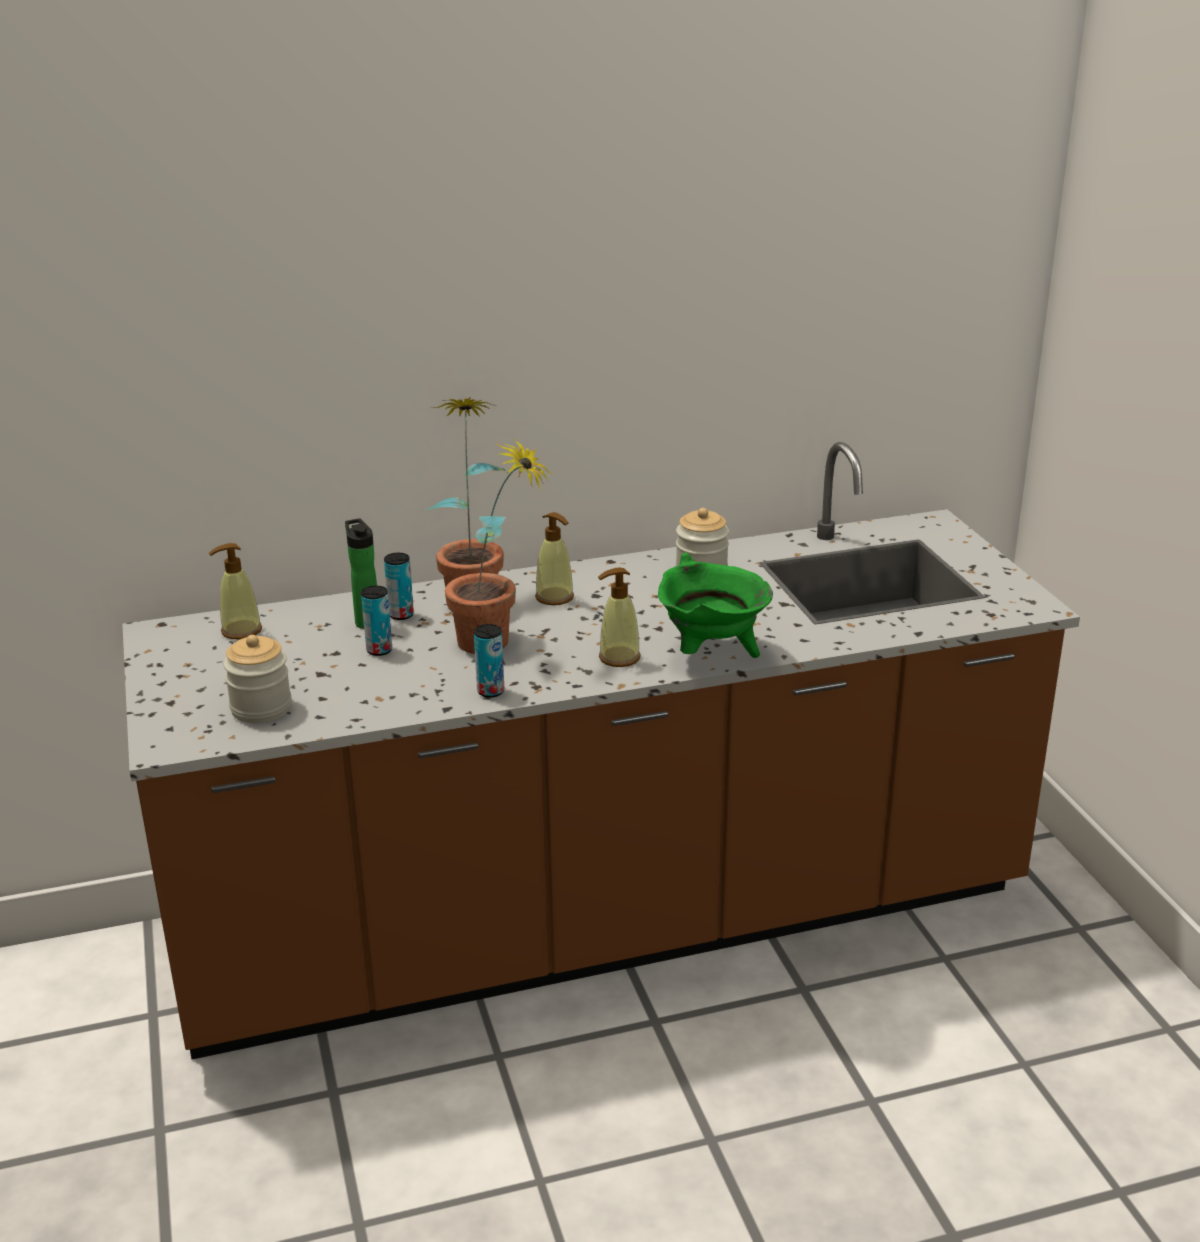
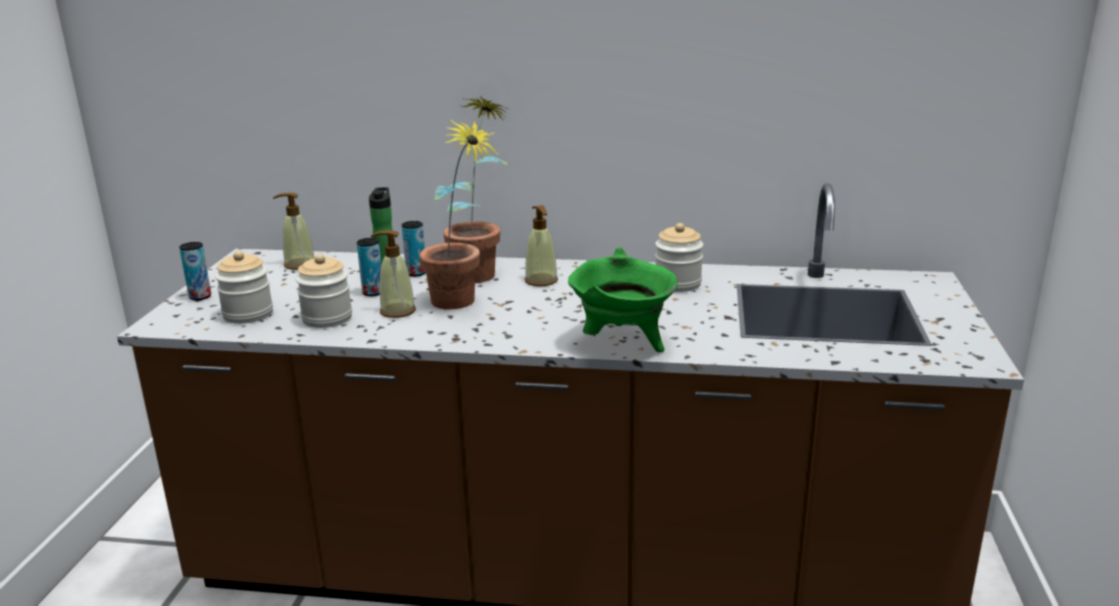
camera: 25 degrees right, 5 degrees down
can [474,624,504,698] -> can moved to [179,242,211,300]
soap dispenser [598,567,641,667] -> soap dispenser moved to [371,230,416,318]
none -> jar [296,254,352,328]

